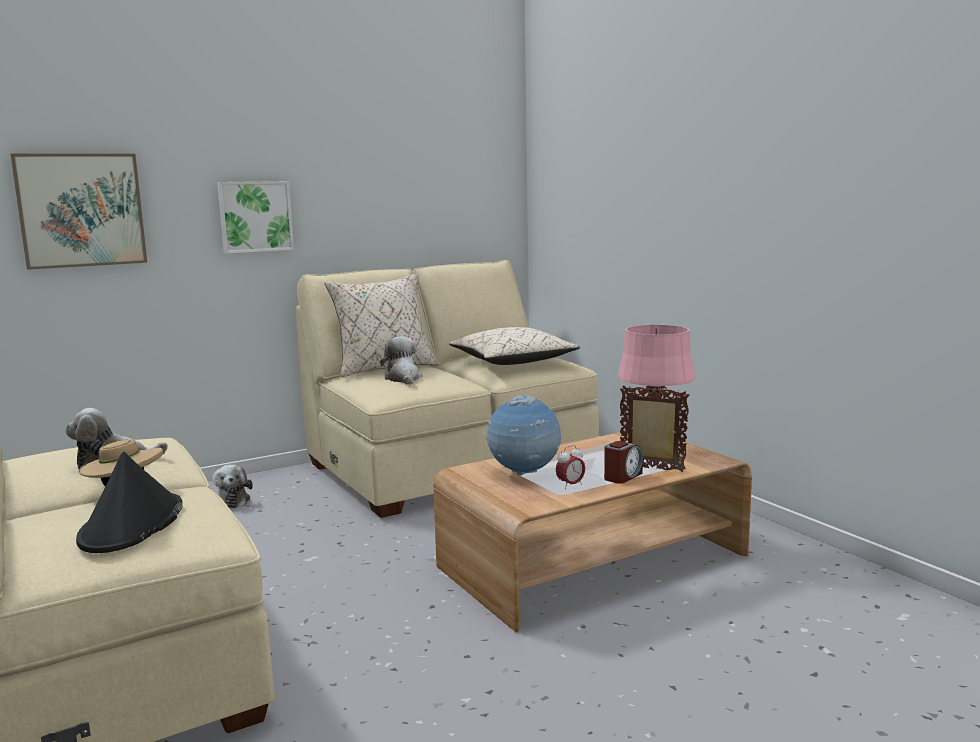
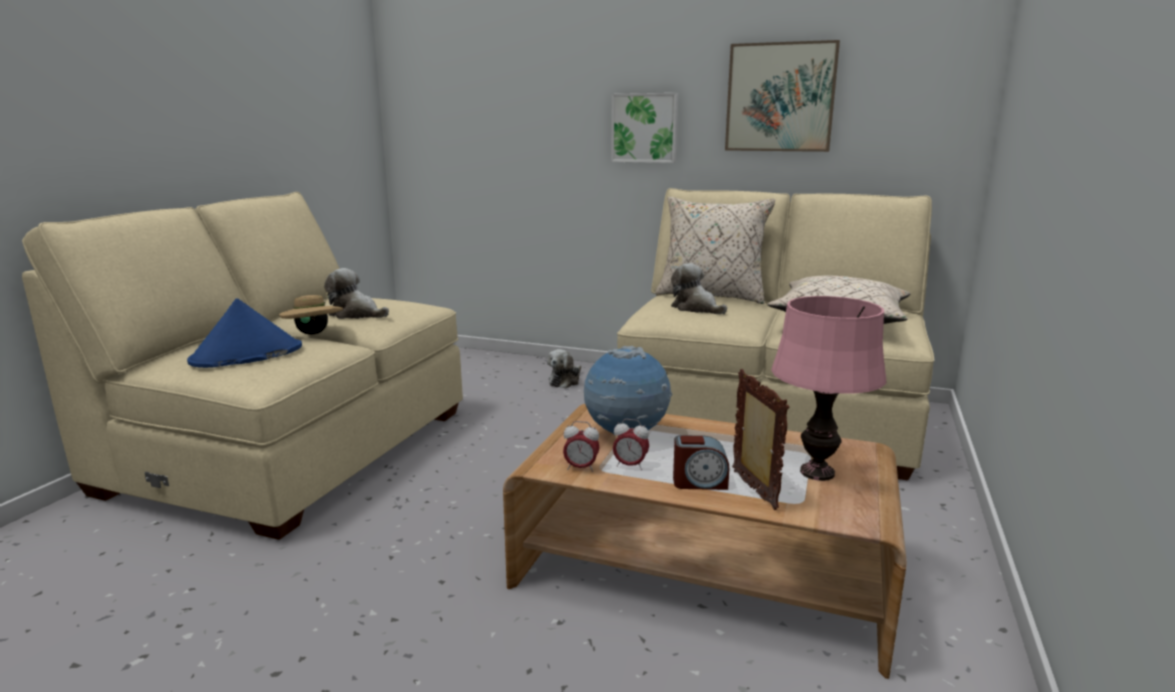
camera: 50 degrees right, 5 degrees up
picture [11,154,147,270] -> picture moved to [725,40,840,152]
black hat [76,452,183,553] -> blue hat [187,298,302,368]
plush toy [380,336,422,385] -> plush toy turned 75 degrees counterclockwise [671,263,727,314]
none -> alarm clock [563,421,599,472]

